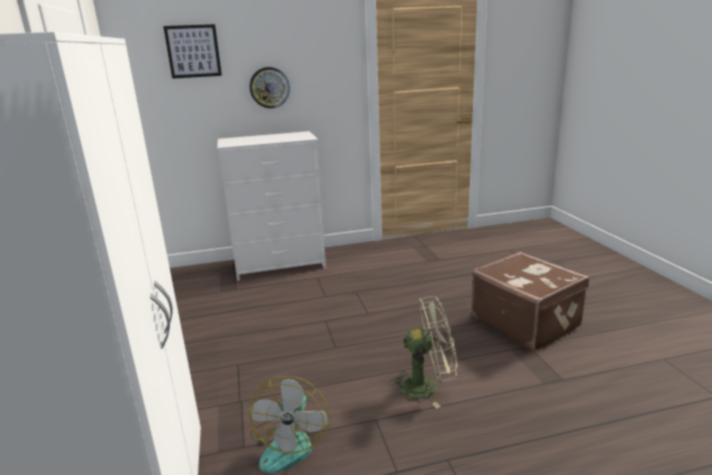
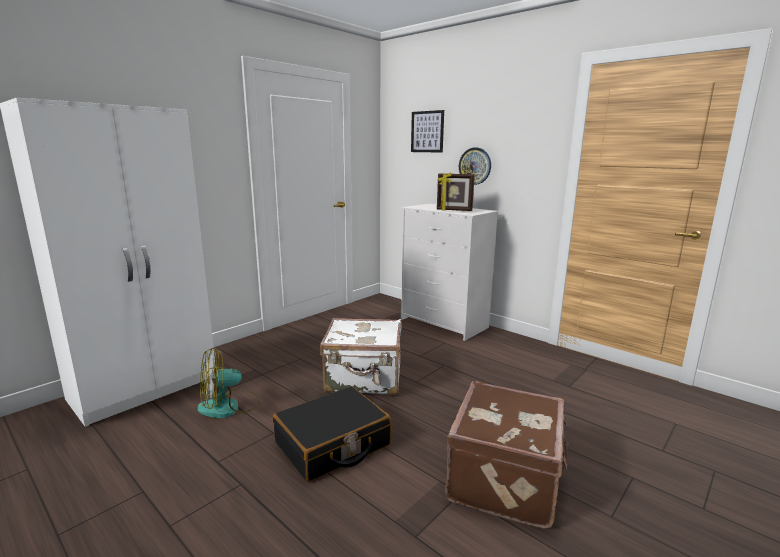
camera: 55 degrees right, 5 degrees down
green fan [388,296,457,408] -> black suitcase [273,387,391,482]
none -> white suitcase [320,318,401,395]
none -> picture frame [437,173,475,211]

